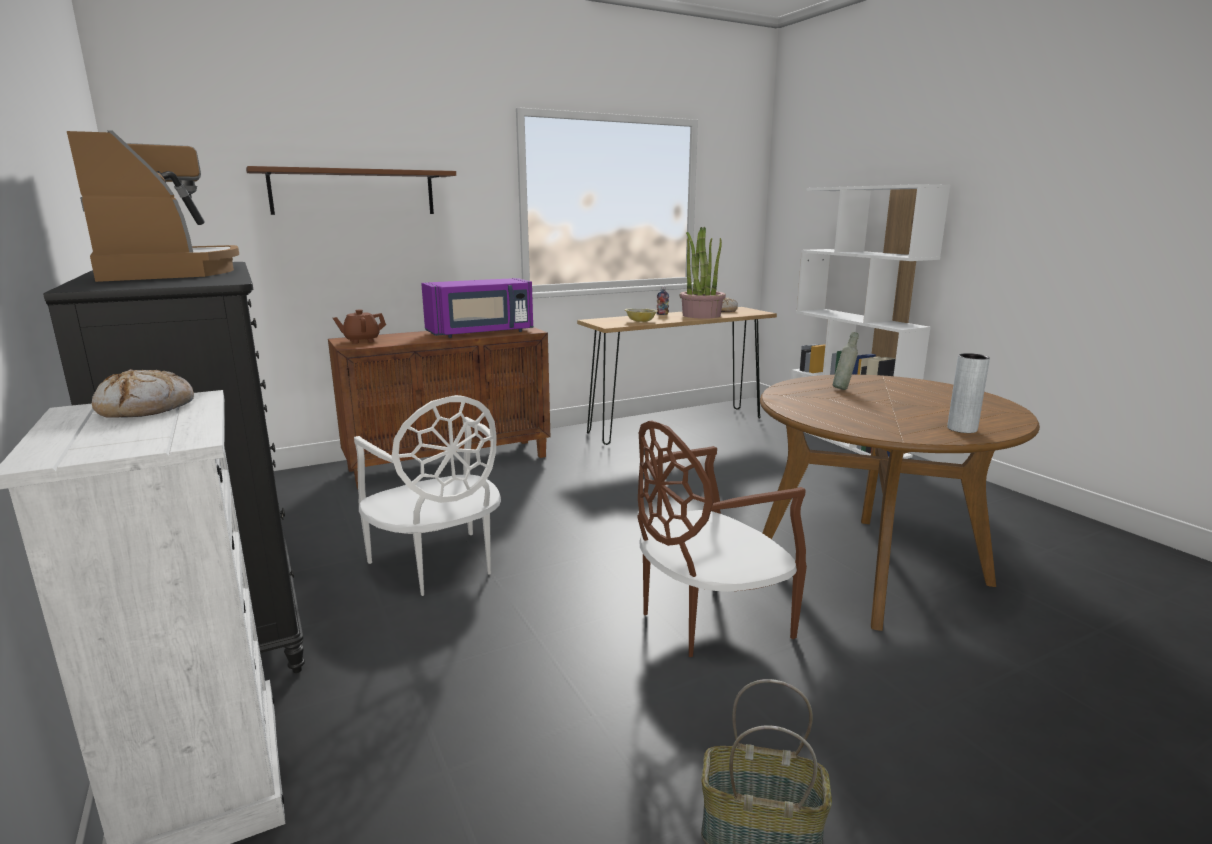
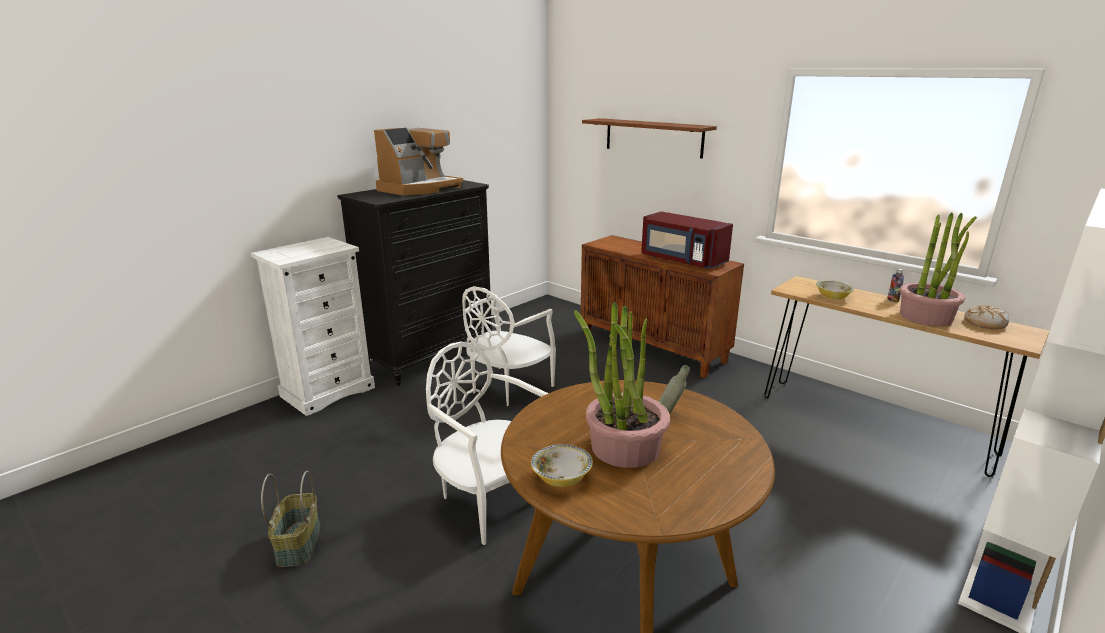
camera: 70 degrees right, 5 degrees up
bread [92,369,194,418] -> none
brown teapot [333,309,386,344] -> none
purple microwave [421,278,533,338] -> red microwave [641,211,733,269]
brown chair [637,420,807,657] -> white chair [426,341,549,545]
grey vase [947,353,990,433] -> bowl [531,444,593,487]
none -> potted plant [574,302,670,468]

